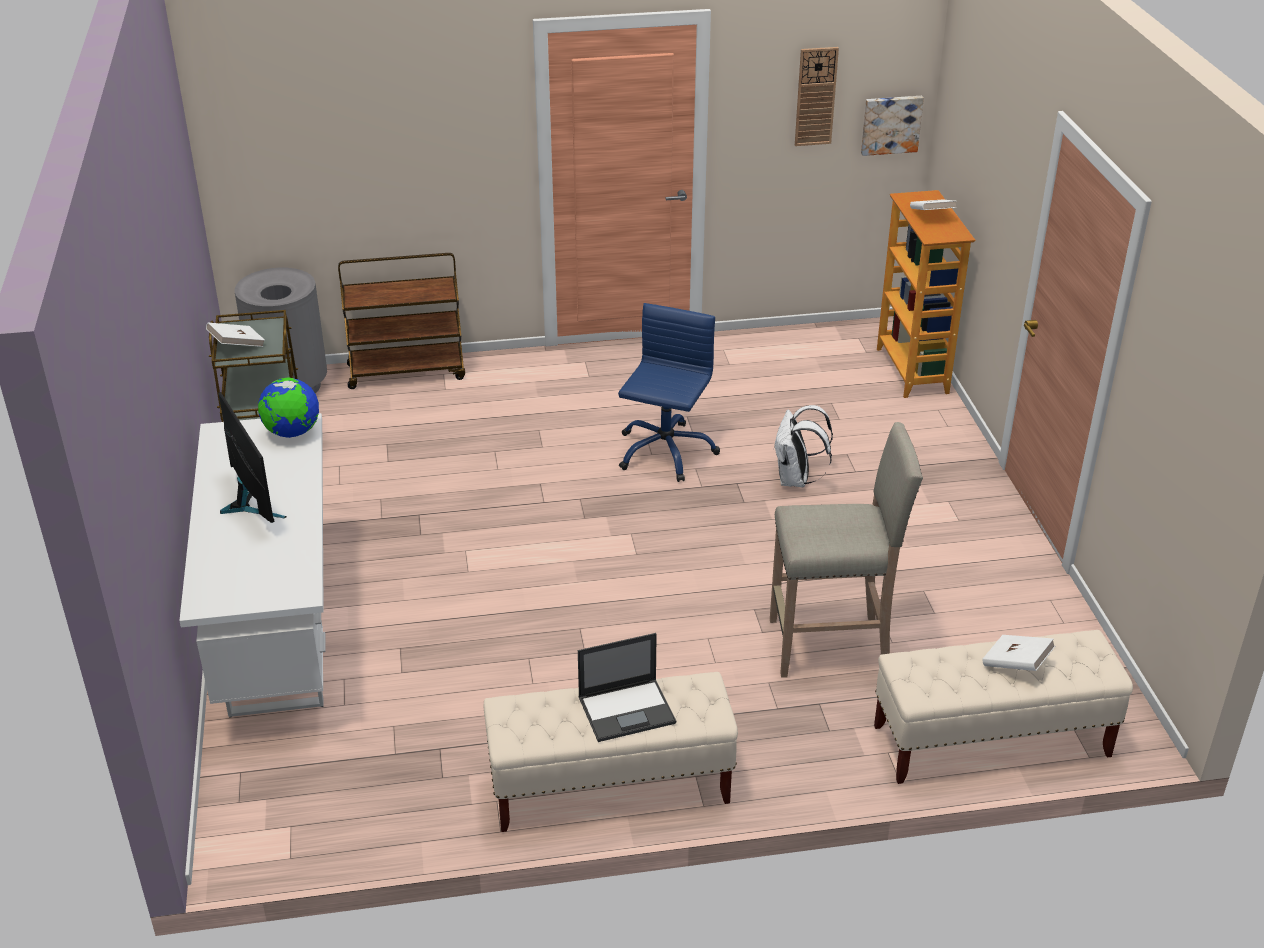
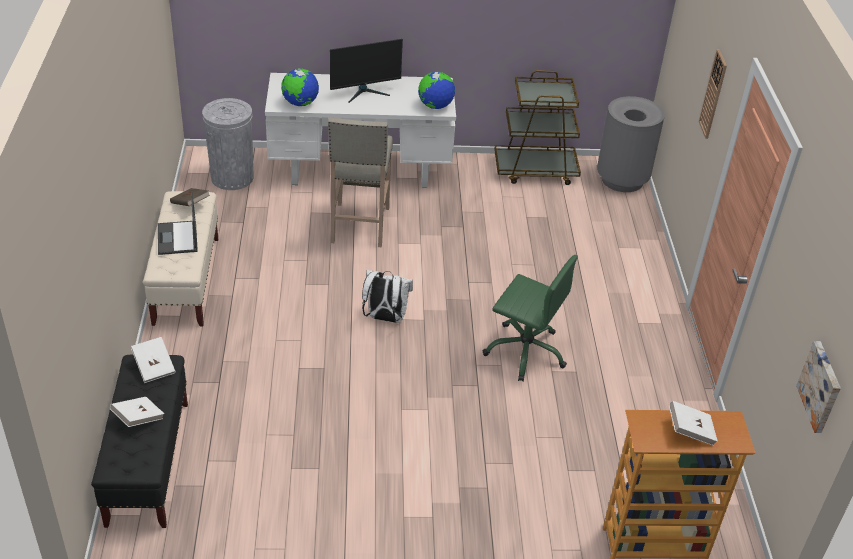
camera: 95 degrees right, 5 degrees up
white book [206,323,265,347] -> white book moved to [131,337,176,383]
brown cart [338,253,465,389] -> none
blue office chair [618,303,720,482] -> green office chair [483,255,578,382]
beige stool [770,422,923,678] -> beige stool moved to [328,117,393,247]
white backpack [774,405,833,487] -> white backpack moved to [362,270,413,323]
wall clock [795,47,839,146] -> wall clock moved to [699,49,727,139]
beige bench [874,630,1133,784] -> black bench [91,355,188,528]
none -> brown book [170,188,210,206]
none -> grey trash can [202,98,254,190]
none -> globe [281,68,319,106]

